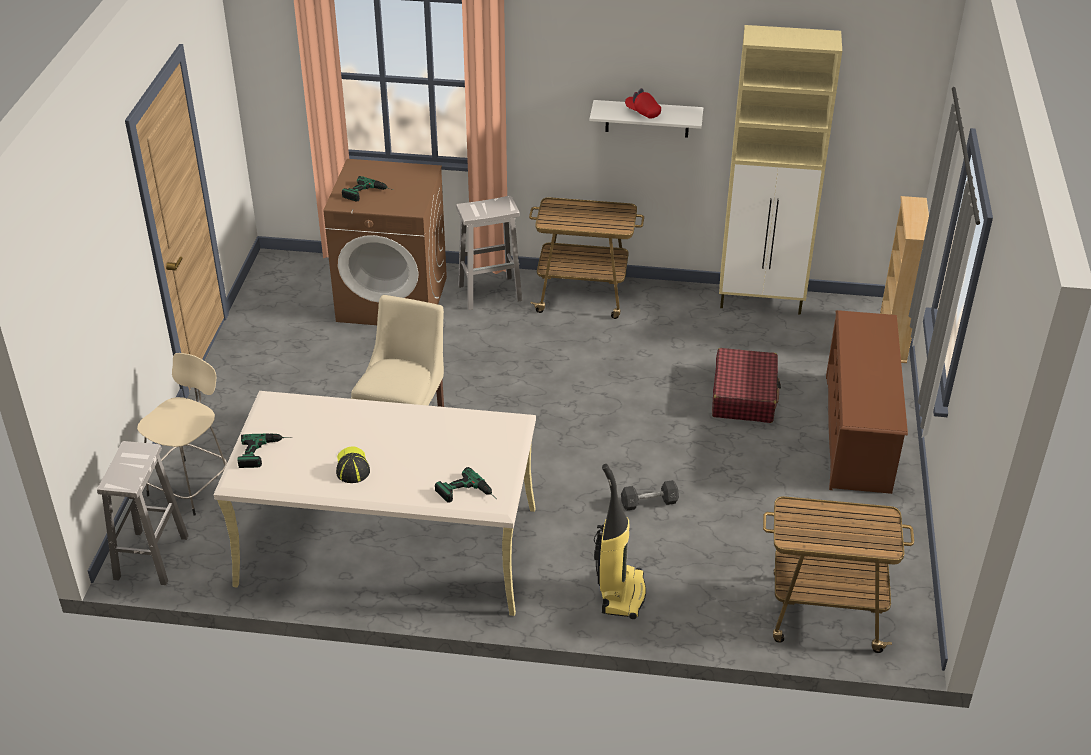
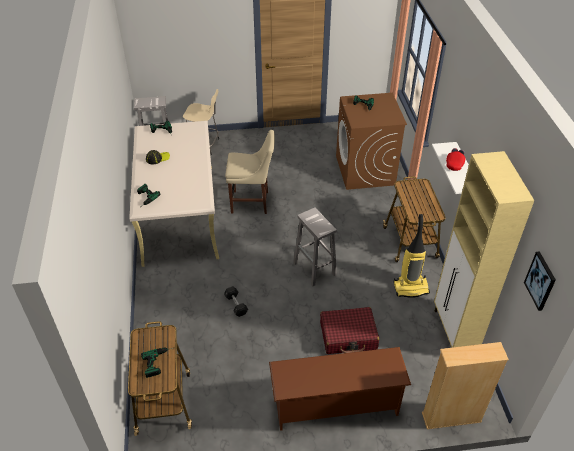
camera: 75 degrees right, 5 degrees up
white stool [456,196,522,310] -> white stool moved to [293,208,337,286]
vacuum cleaner [594,464,646,619] -> vacuum cleaner moved to [394,214,430,298]
none -> power drill [141,348,172,378]
none -> picture [524,251,556,311]

